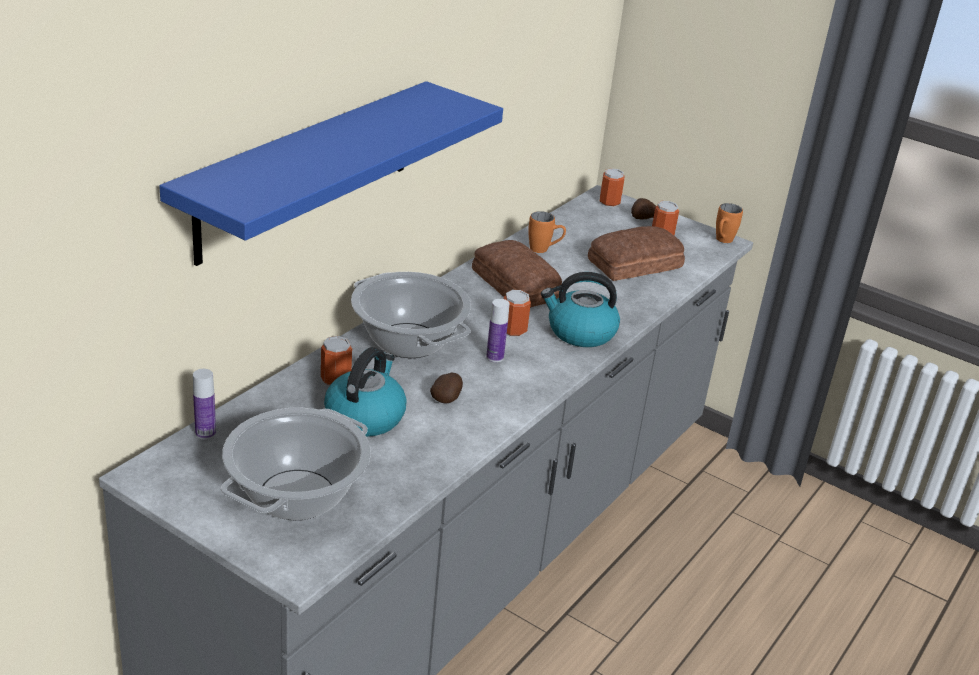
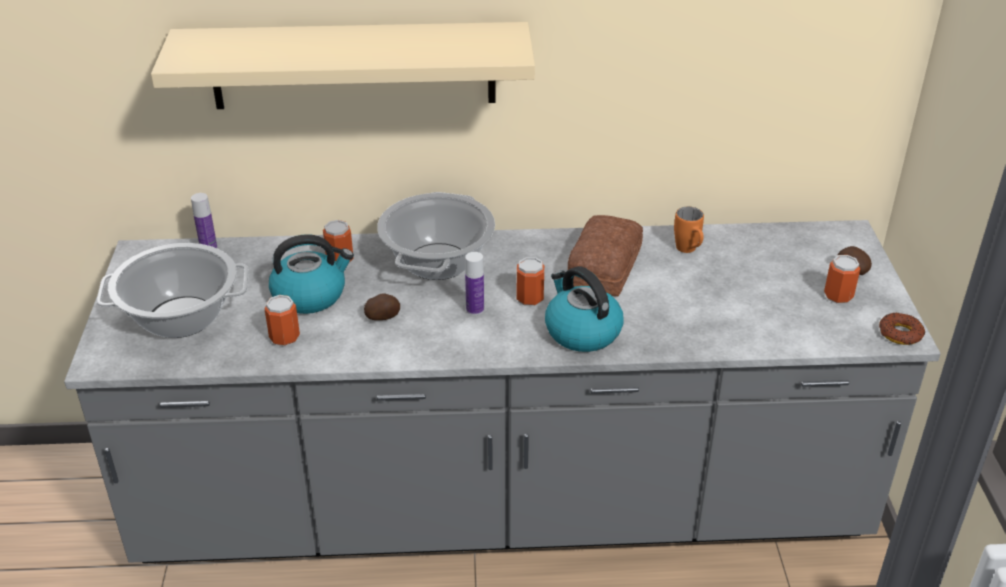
camera: 55 degrees right, 5 degrees up
blue shelf [159,81,503,266] -> beige shelf [151,22,535,109]
bread [588,226,685,281] -> none
can [600,168,625,207] -> can moved to [264,295,300,346]
orange mug [716,203,743,243] -> donut [879,313,925,345]

